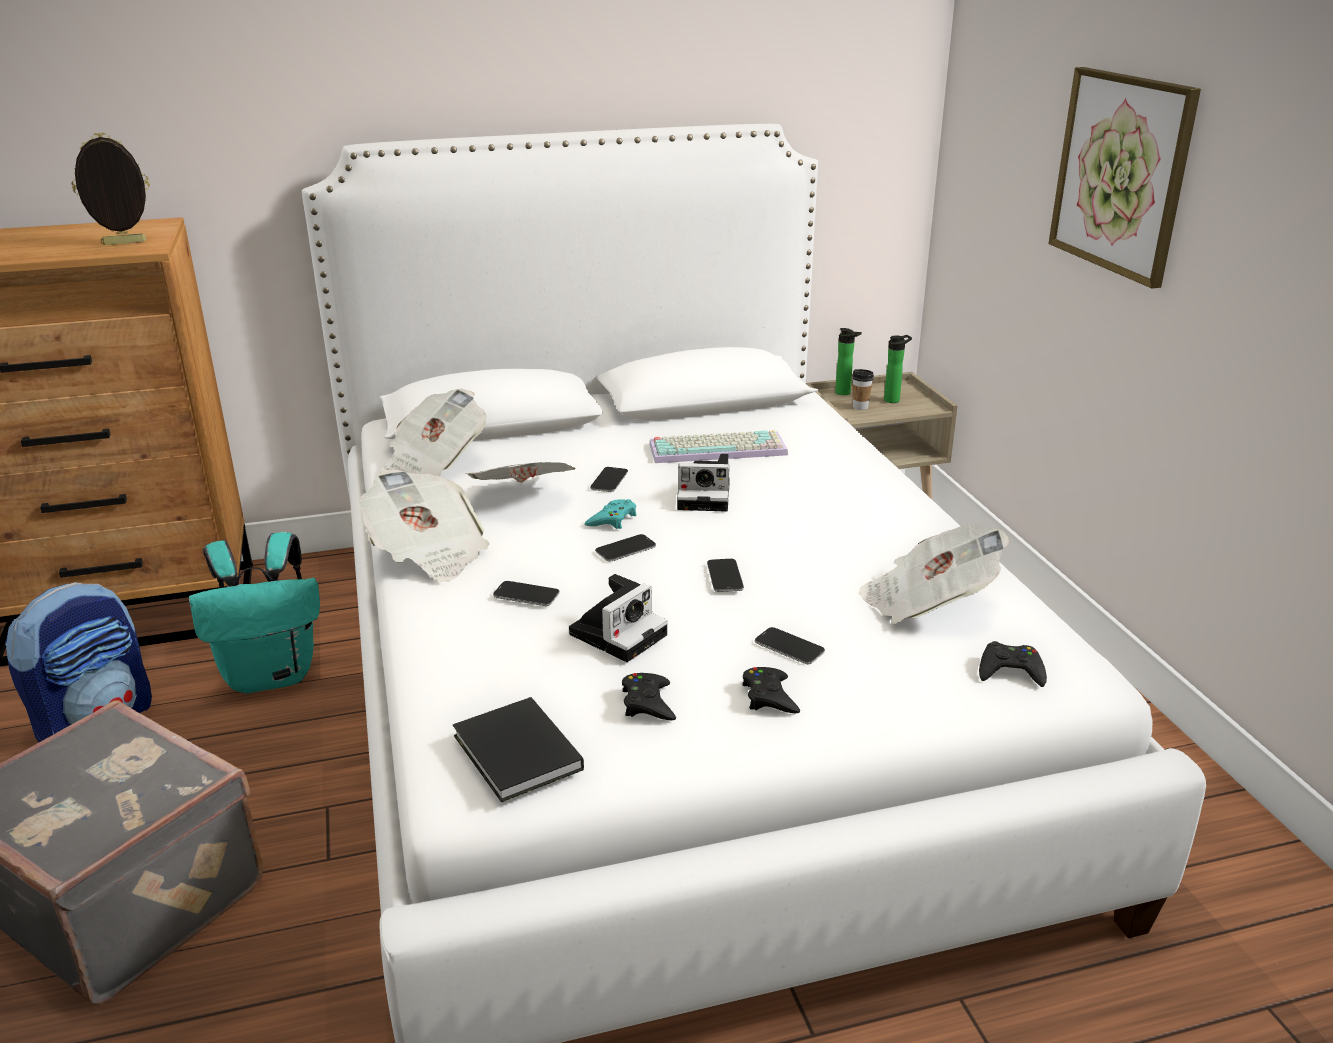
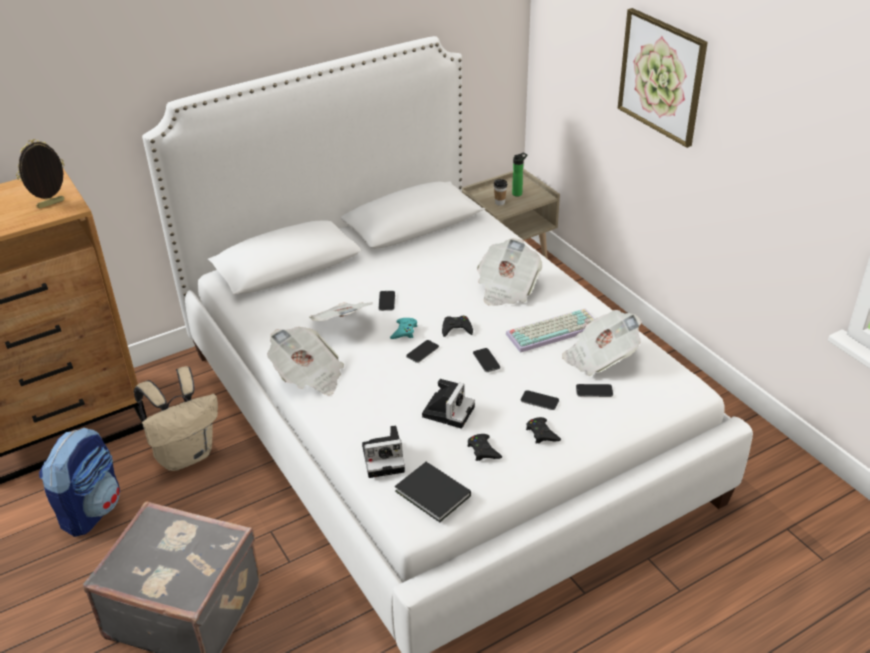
camera: 15 degrees left, 10 degrees up
turquoise backpack [189,532,320,693] -> beige backpack [134,366,218,471]
newspaper [381,389,486,476] -> newspaper moved to [477,238,542,306]
phone [493,581,560,606] -> phone moved to [576,384,613,397]
keyboard [649,430,788,463] -> keyboard moved to [506,309,595,353]
camera [677,454,730,512] -> camera moved to [362,425,405,478]
bottle [835,328,862,395] -> none
black game controller [979,641,1047,687] -> black game controller moved to [442,316,473,337]

